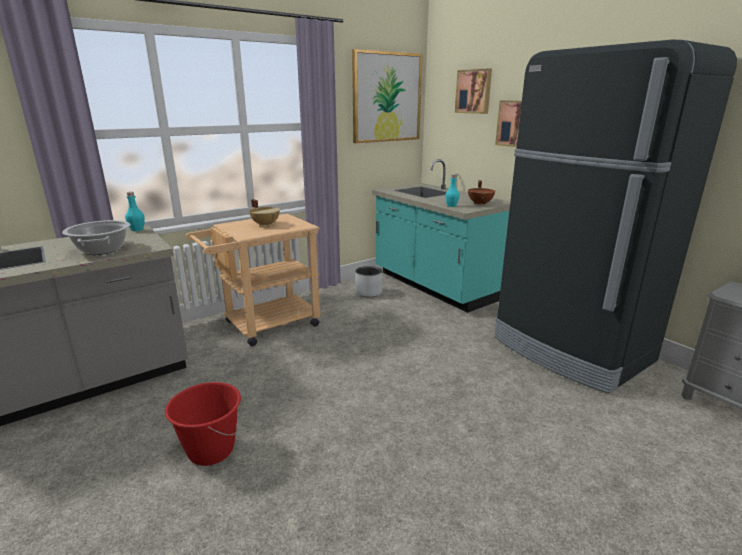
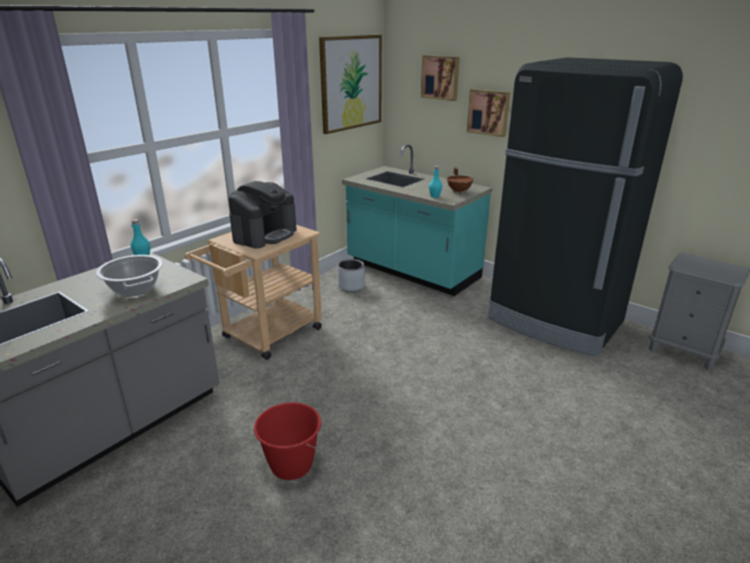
camera: 15 degrees left, 5 degrees up
beige cooking pot [249,199,280,226] -> coffee machine [228,181,297,248]

